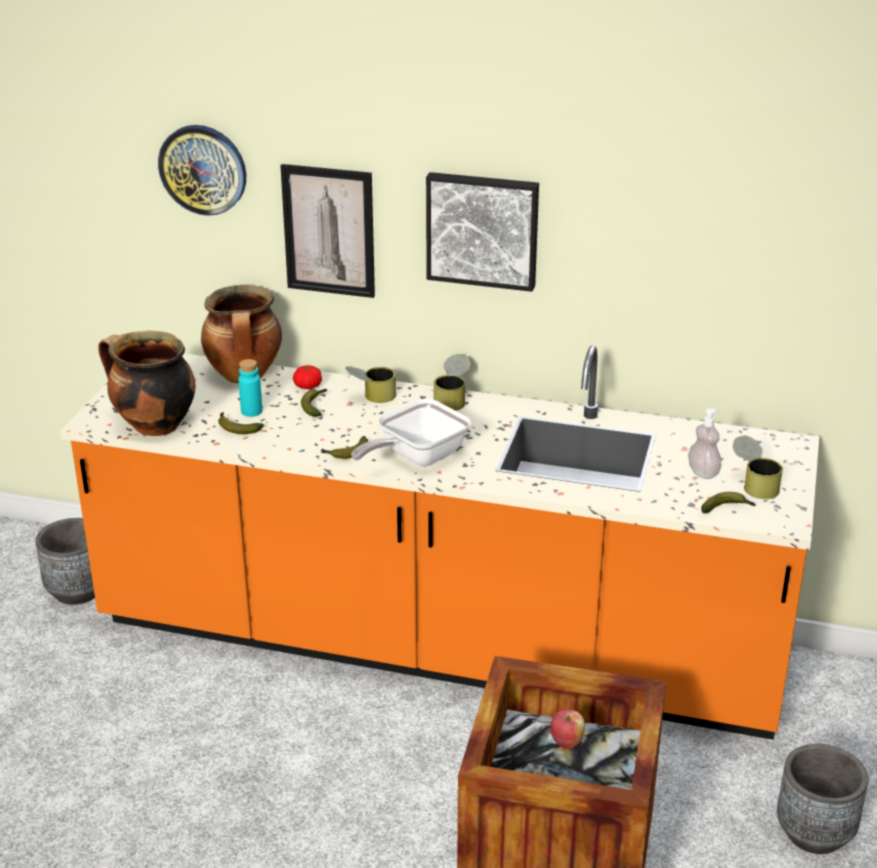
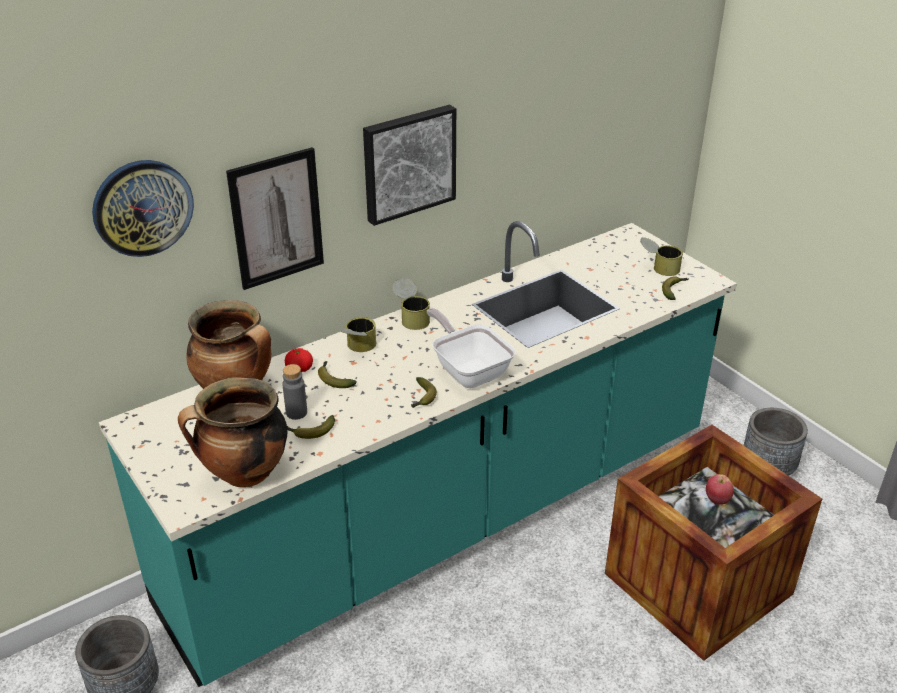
camera: 50 degrees left, 5 degrees up
orange counter [60,345,819,740] -> turquoise counter [99,221,737,687]
turquoise bottle [238,359,262,417] -> grey bottle [282,364,307,420]
frying pan [351,399,471,466] -> frying pan turned 150 degrees clockwise [427,308,516,388]
soap dispenser [688,408,721,479] -> none

